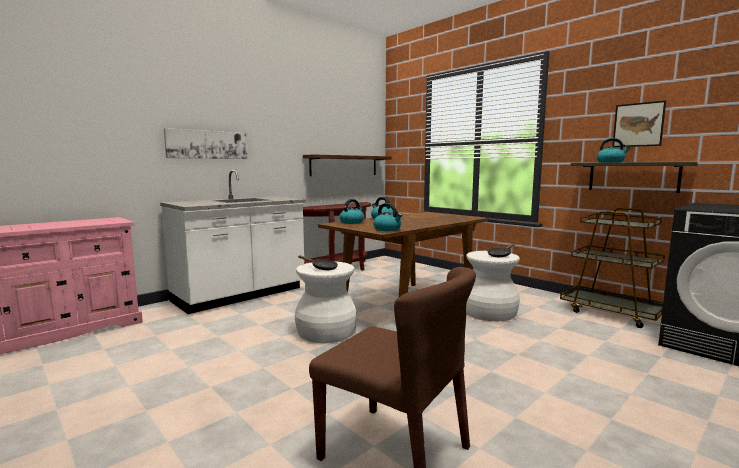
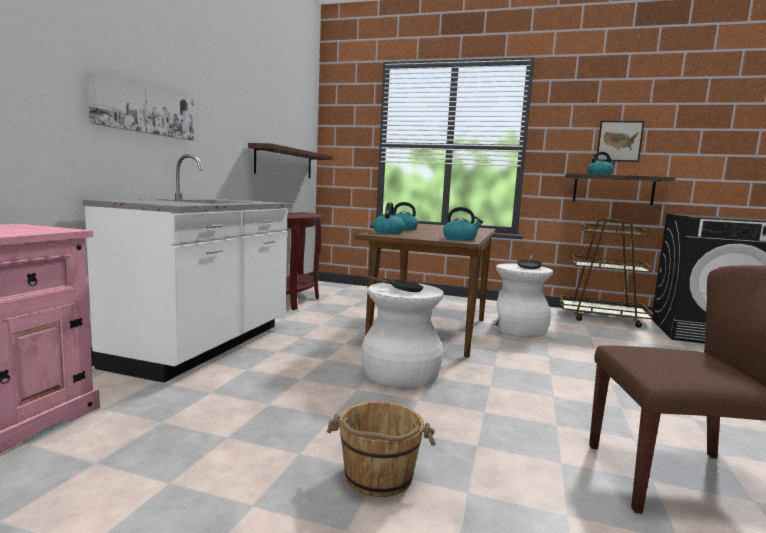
camera: 30 degrees left, 0 degrees up
none -> brown bucket [327,401,435,497]

